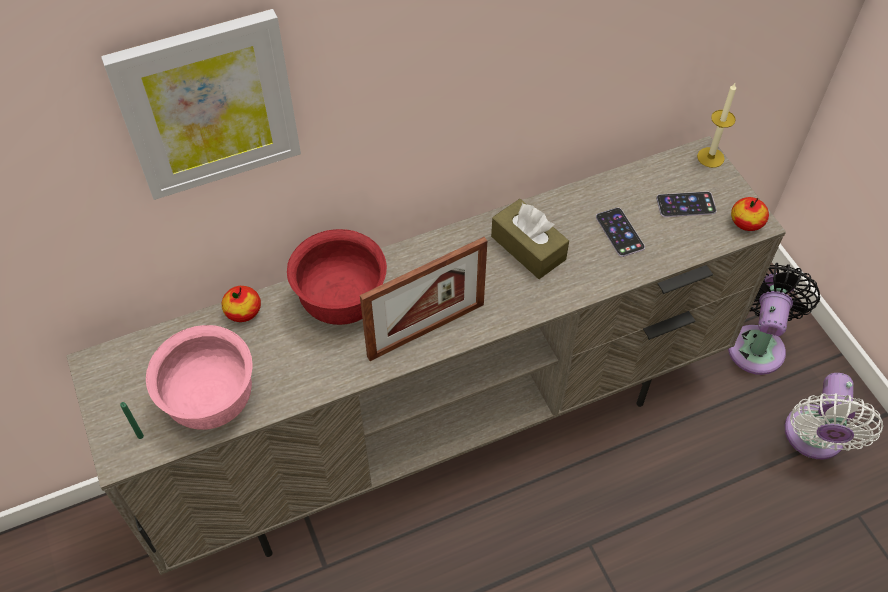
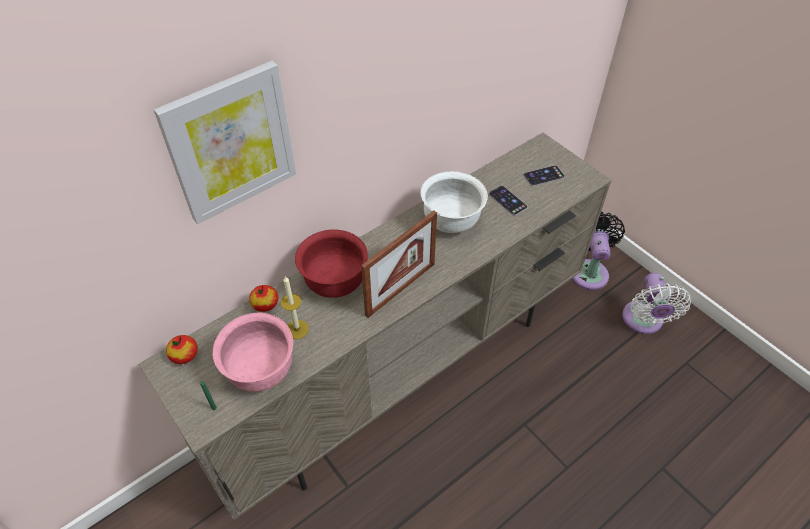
camera: 15 degrees left, 5 degrees down
brown tissue box [491,199,569,279] -> white bowl [420,171,488,233]
candle [697,83,736,168] -> candle moved to [281,276,309,339]
apple [731,197,769,231] -> apple moved to [166,335,198,364]

